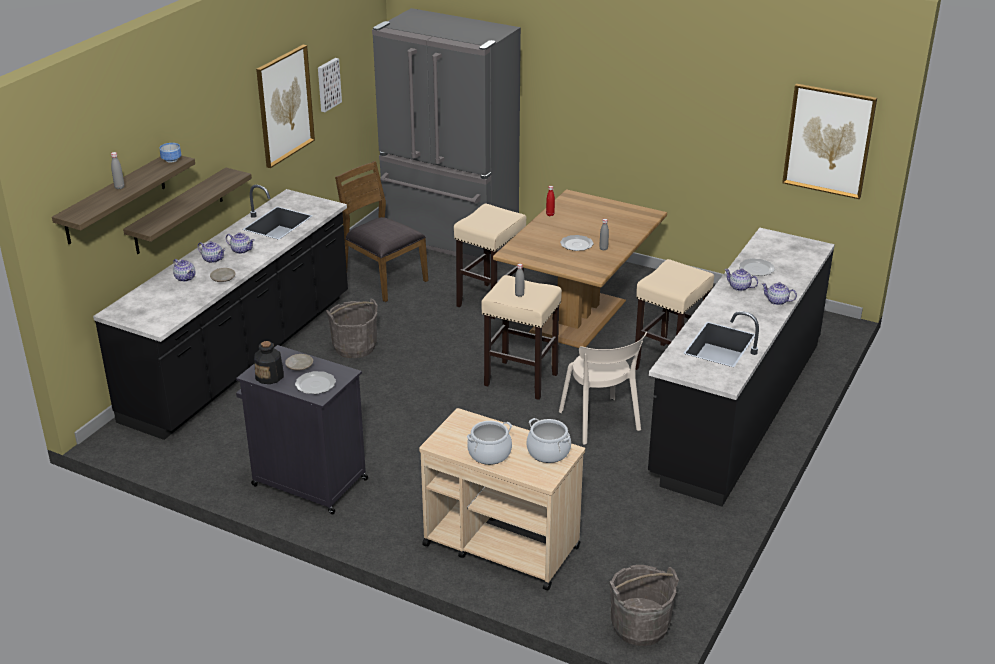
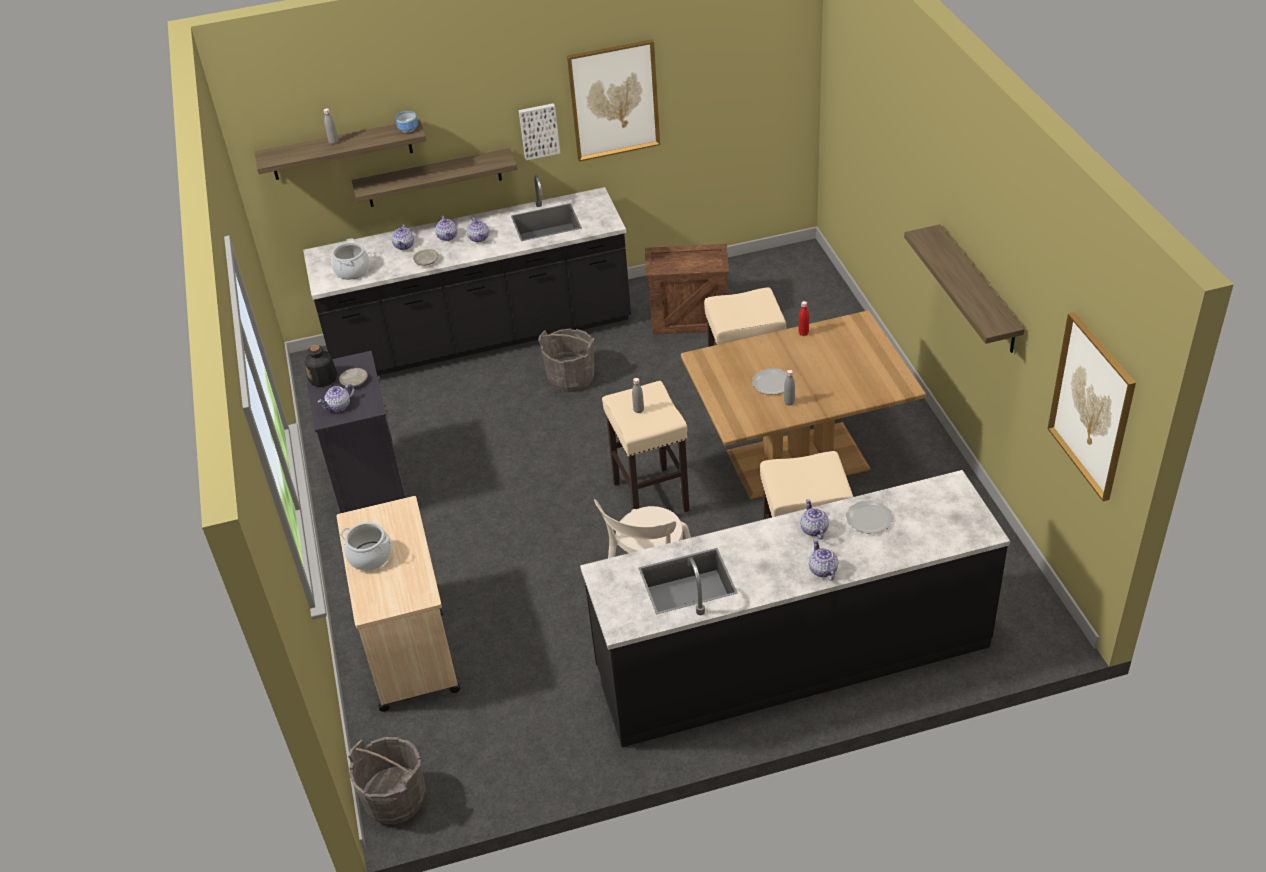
camera: 50 degrees right, 10 degrees up
plate [295,371,336,394] -> teapot [318,384,355,412]
picture [318,58,342,112] -> picture moved to [519,103,560,160]
brown chair [335,161,428,302] -> crate [645,244,729,335]
grey fridge [372,8,521,266] -> none
cooking pot [527,418,571,463] -> cooking pot moved to [331,239,370,280]
none -> shelf [904,224,1025,353]

